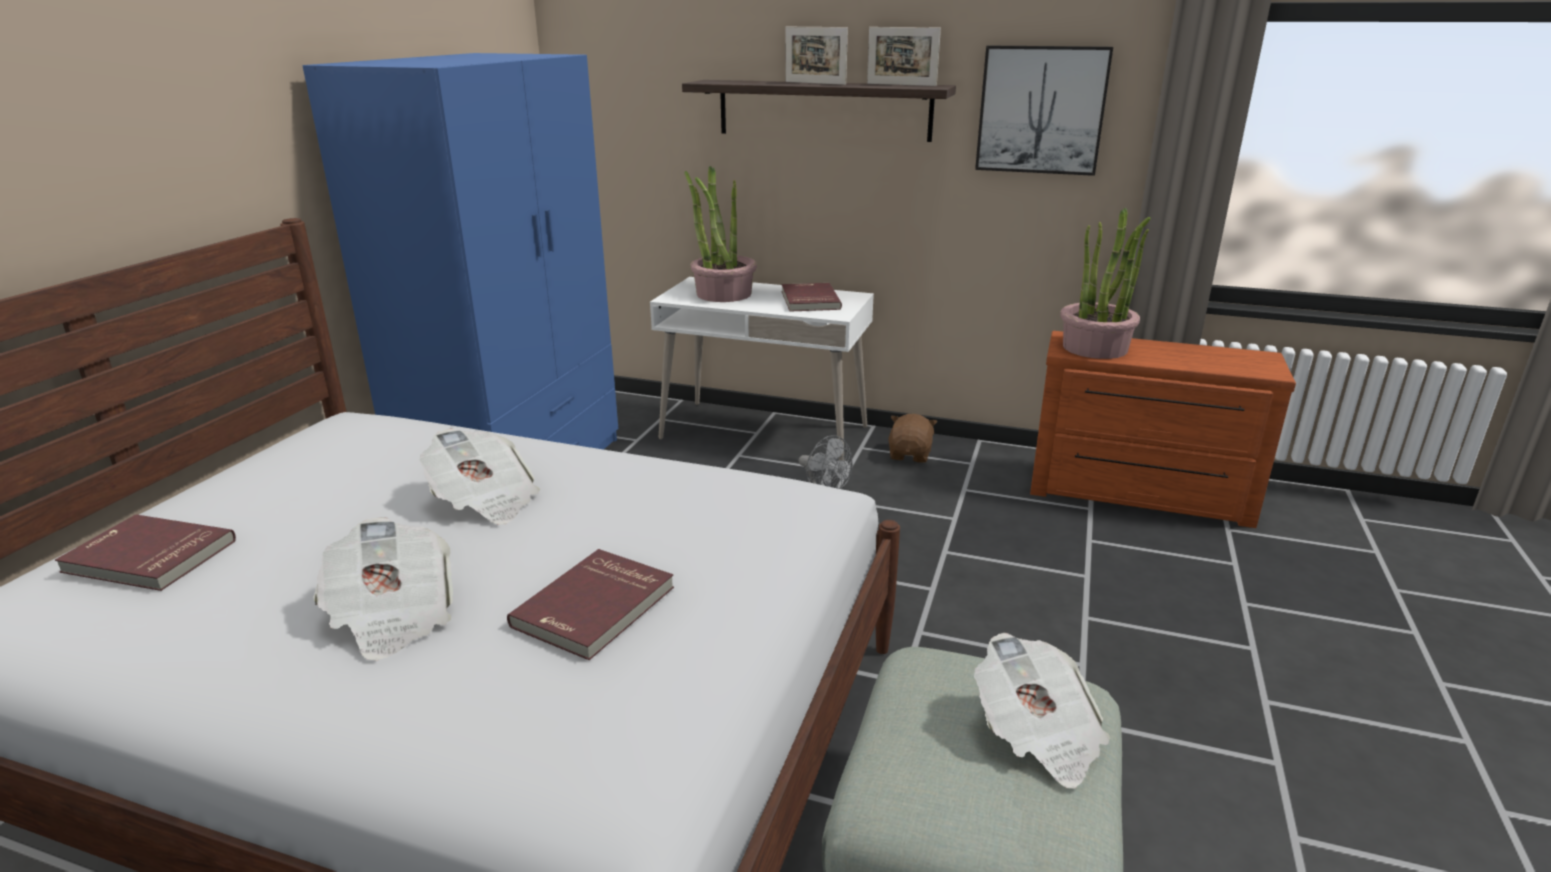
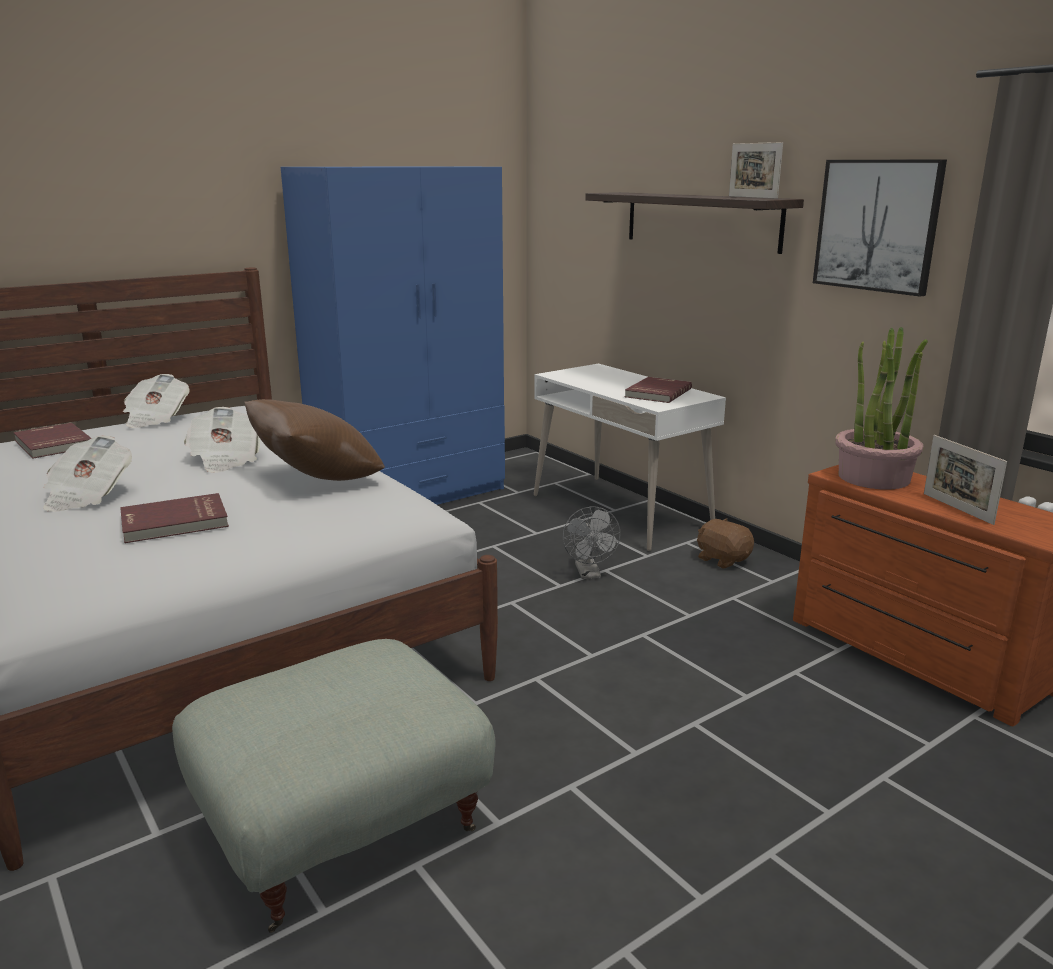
camera: 35 degrees right, 5 degrees down
potted plant [684,166,757,302] -> none
picture frame [785,27,848,85] -> picture frame moved to [924,435,1007,525]
brown plush toy [888,414,937,463] -> brown plush toy turned 90 degrees counterclockwise [697,518,754,568]
newspaper [974,633,1111,789] -> newspaper moved to [123,374,190,428]
none -> brown pillow [244,399,385,481]

